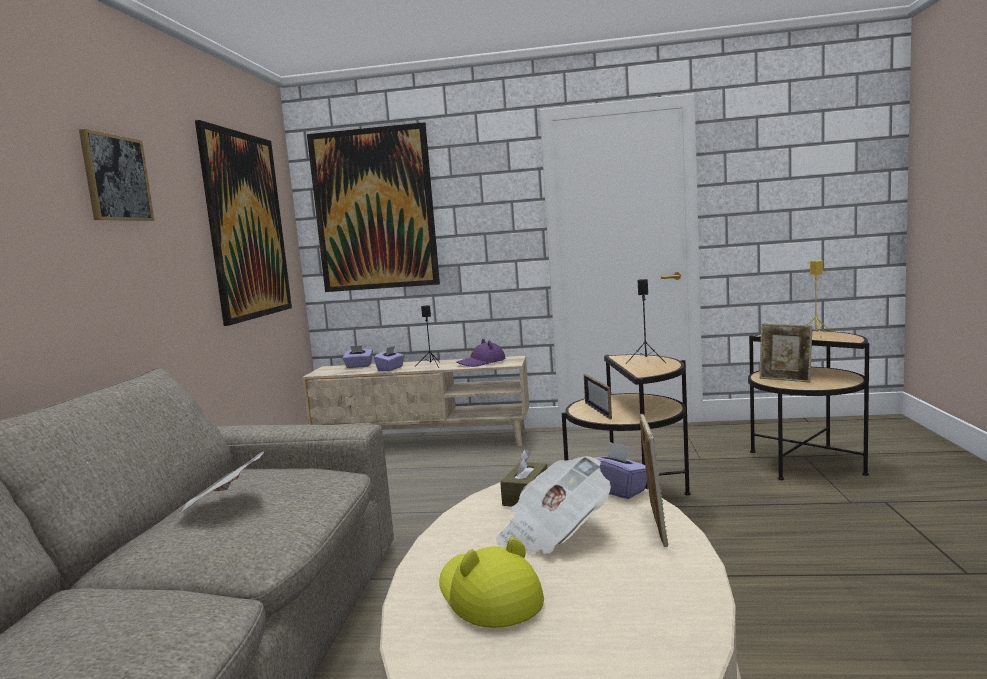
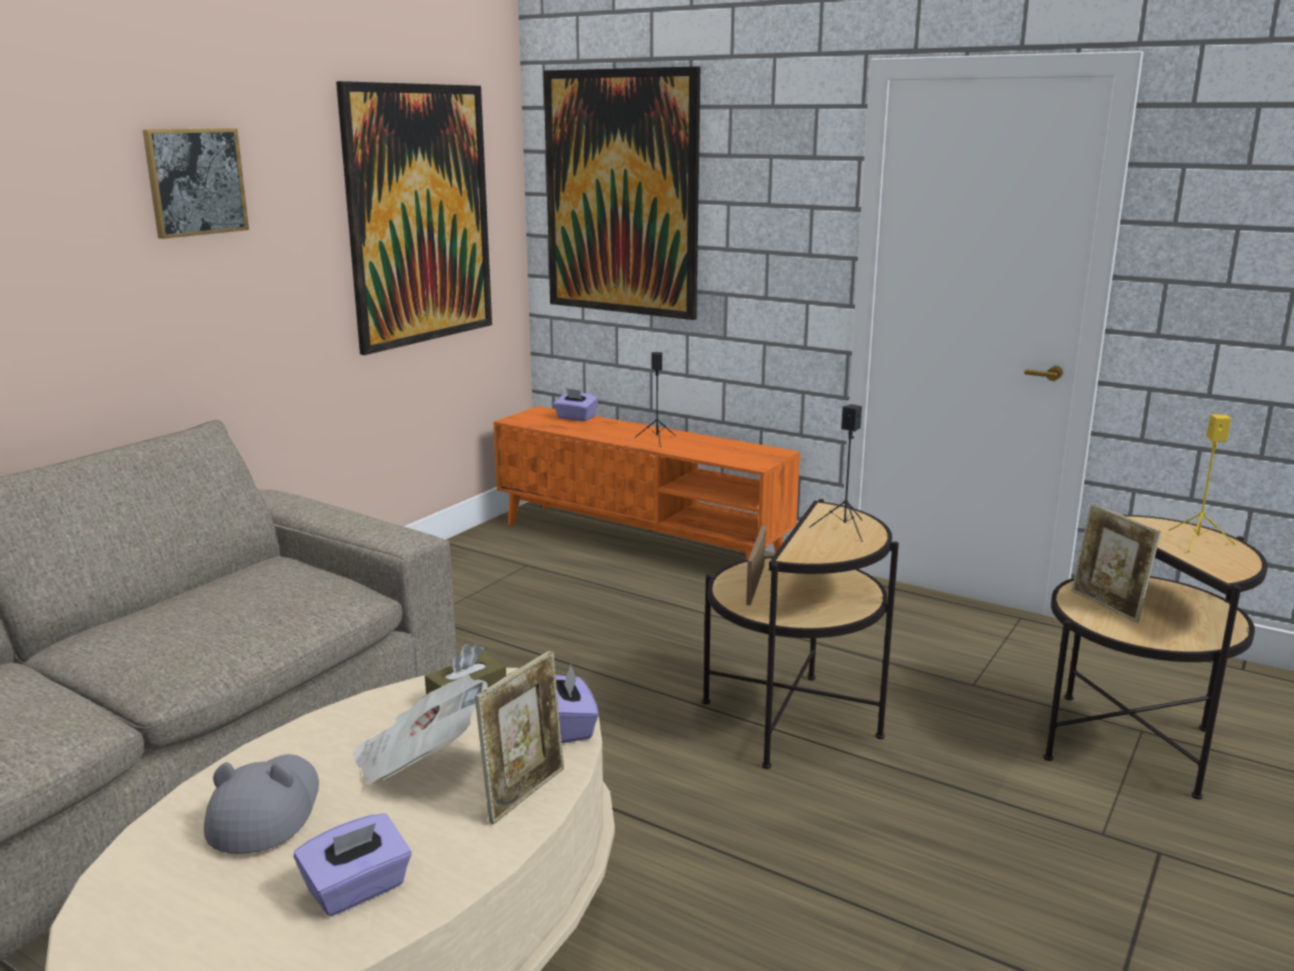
camera: 25 degrees right, 10 degrees up
newspaper [179,452,264,514] -> none
beige tv stand [302,356,529,446] -> orange tv stand [494,406,800,560]
purple tissue box [374,346,405,371] -> purple tissue box moved to [294,814,411,916]
yellow hat [439,537,544,628] -> grey hat [204,754,319,854]
purple hat [456,339,505,367] -> none

